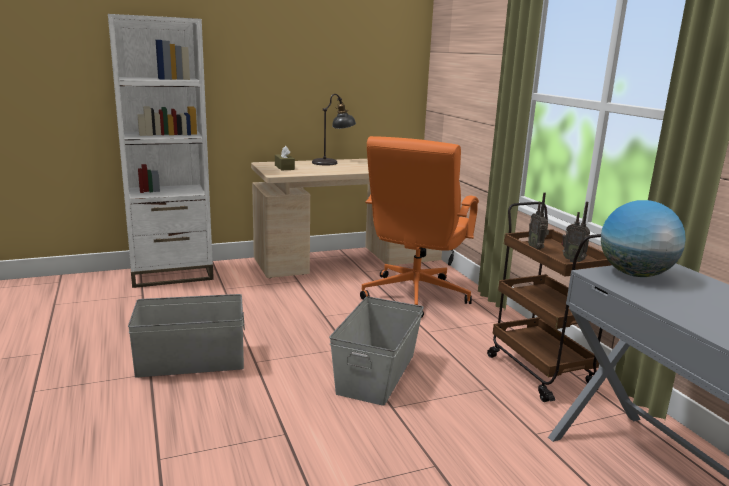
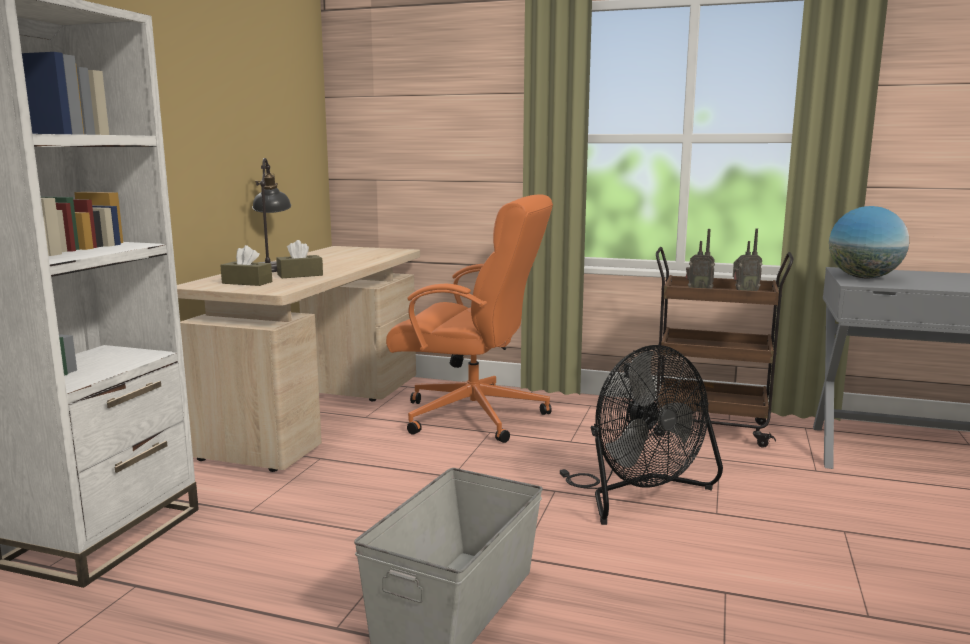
camera: 50 degrees left, 5 degrees down
grey storage box [329,297,424,406] -> black fan [560,345,723,525]
orange office chair [360,136,479,318] -> orange office chair turned 45 degrees counterclockwise [386,195,553,443]
none -> brown tissue box [276,240,323,278]

